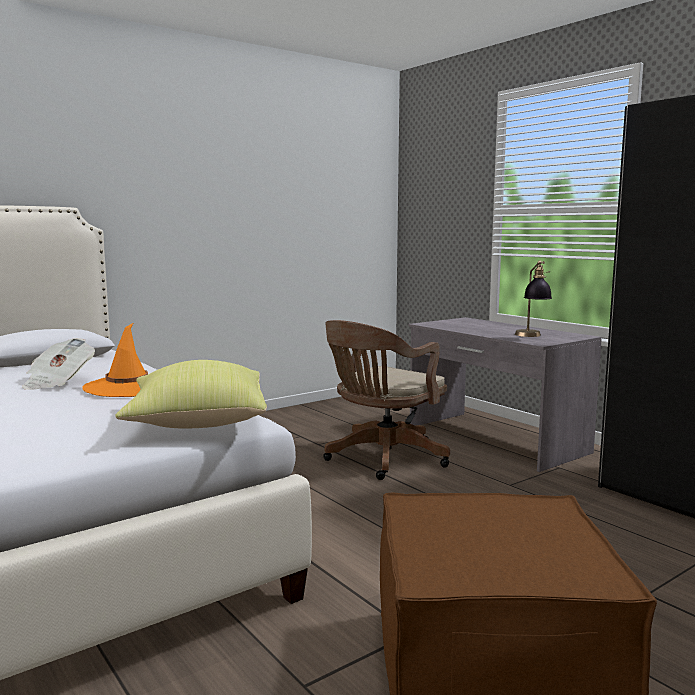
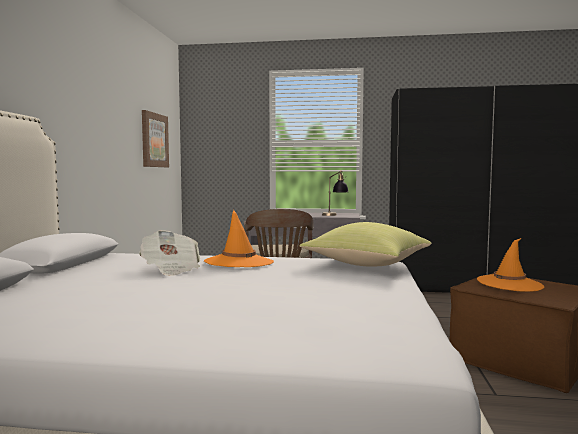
camera: 45 degrees left, 5 degrees down
none -> picture [142,110,169,167]
none -> orange hat [477,238,544,292]

